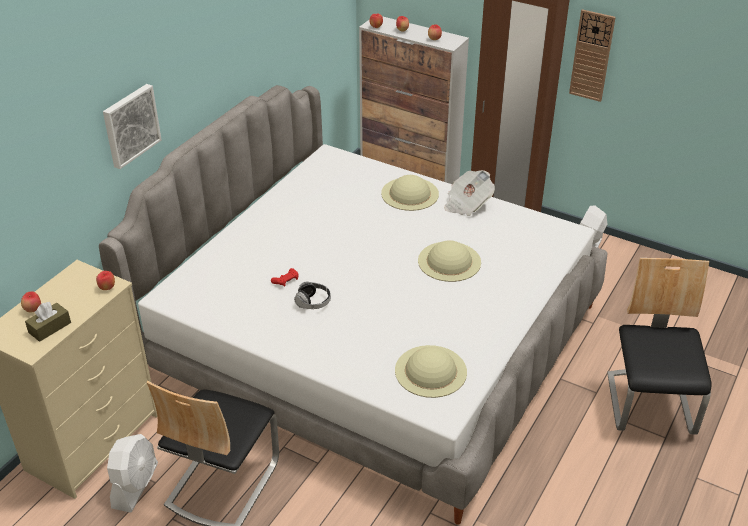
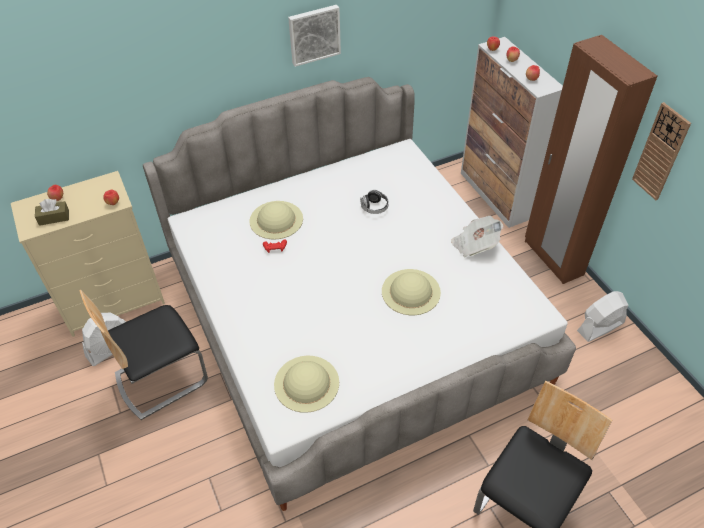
camera: 35 degrees right, 10 degrees up
picture [103,84,162,169] -> picture moved to [288,5,341,67]
headphones [294,282,331,309] -> headphones moved to [360,190,389,214]
beige hat [381,175,439,211] -> beige hat moved to [250,201,303,240]

